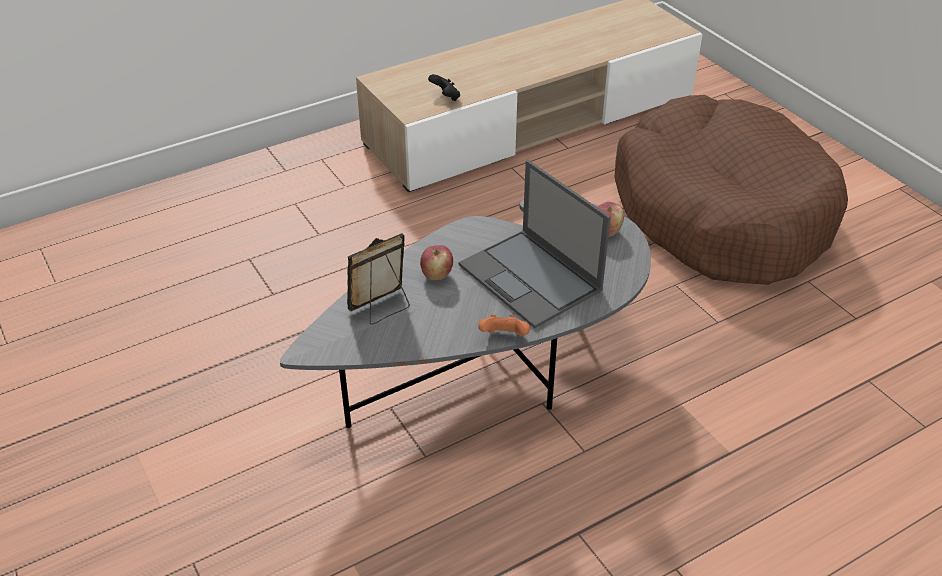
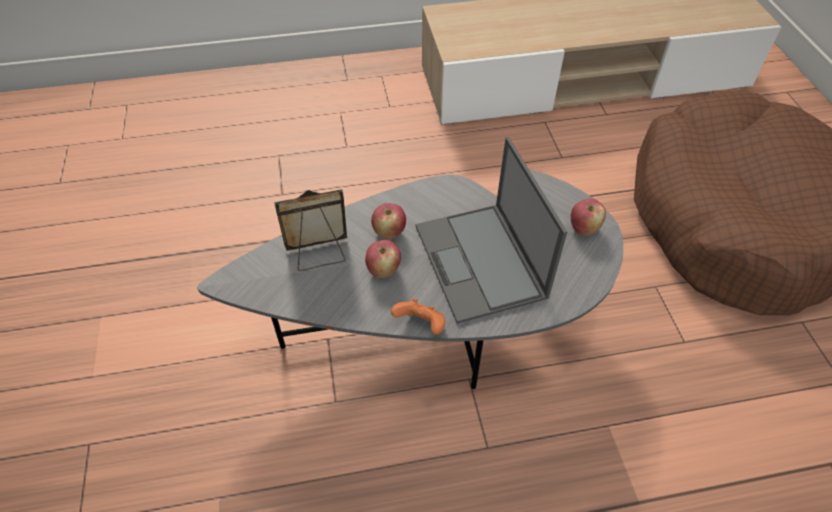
camera: 20 degrees right, 10 degrees up
black game controller [428,74,460,101] -> none
none -> apple [365,240,401,278]

